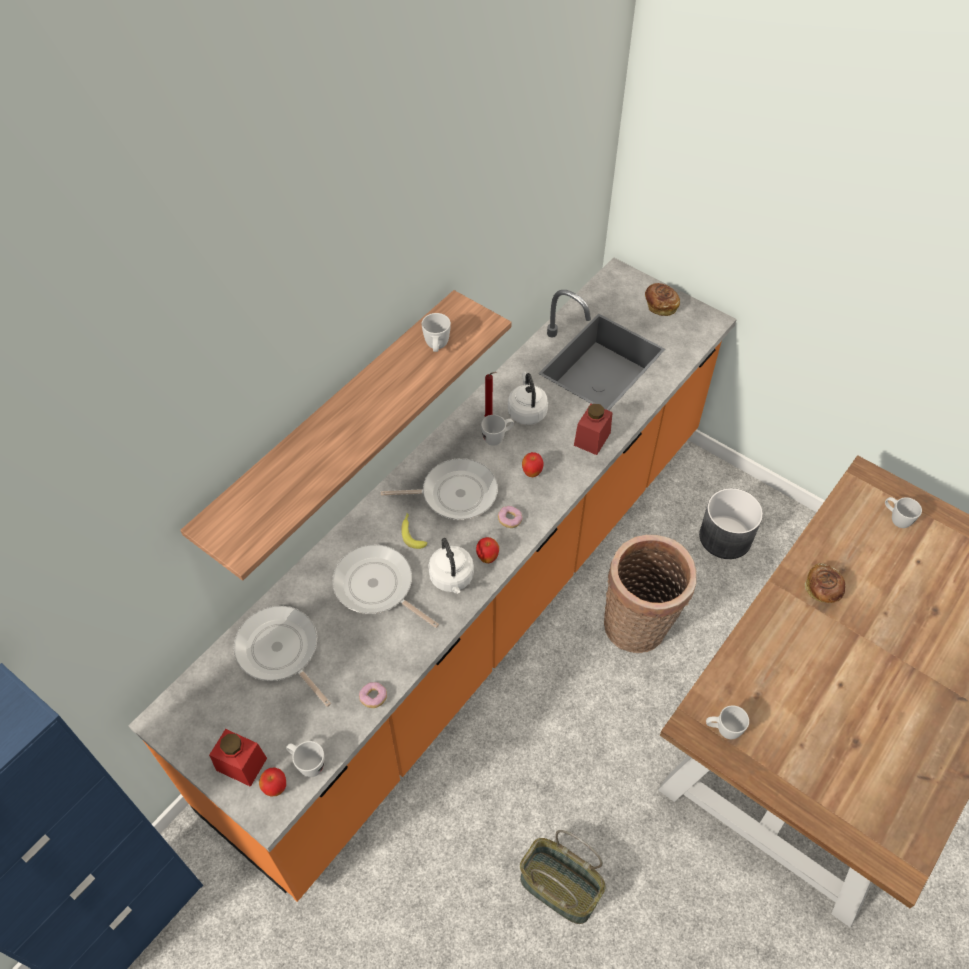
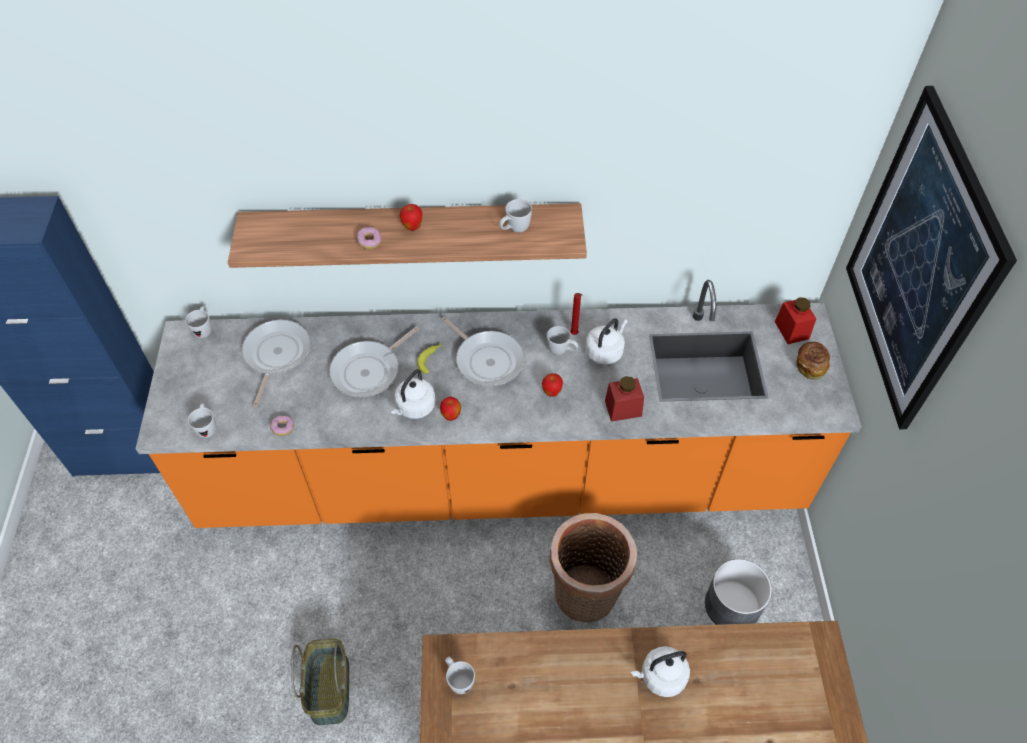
camera: 50 degrees right, 0 degrees up
red jar [209,729,267,787] -> red jar moved to [775,297,816,344]
apple [259,768,286,797] -> apple moved to [400,204,422,231]
frying pan [332,545,439,628] -> frying pan turned 135 degrees counterclockwise [329,327,419,397]
donut [498,506,523,528] -> donut moved to [357,227,381,249]
bread [805,563,845,603] -> white kettle [631,646,690,697]
white mug [885,497,922,528] -> white mug moved to [185,306,212,338]
none -> picture [846,86,1017,429]

